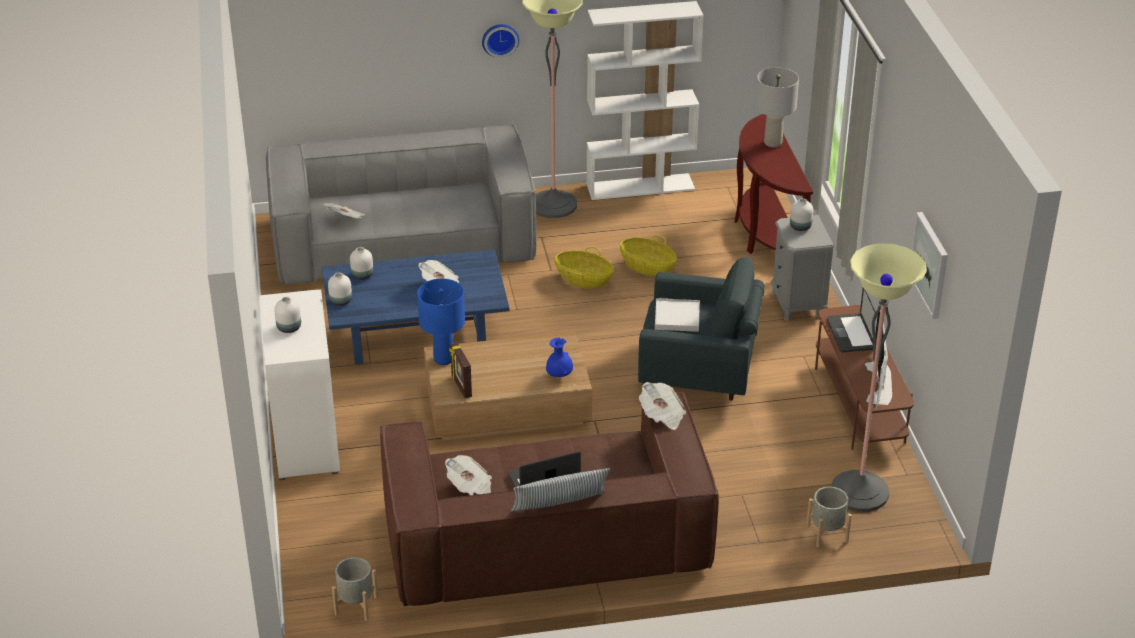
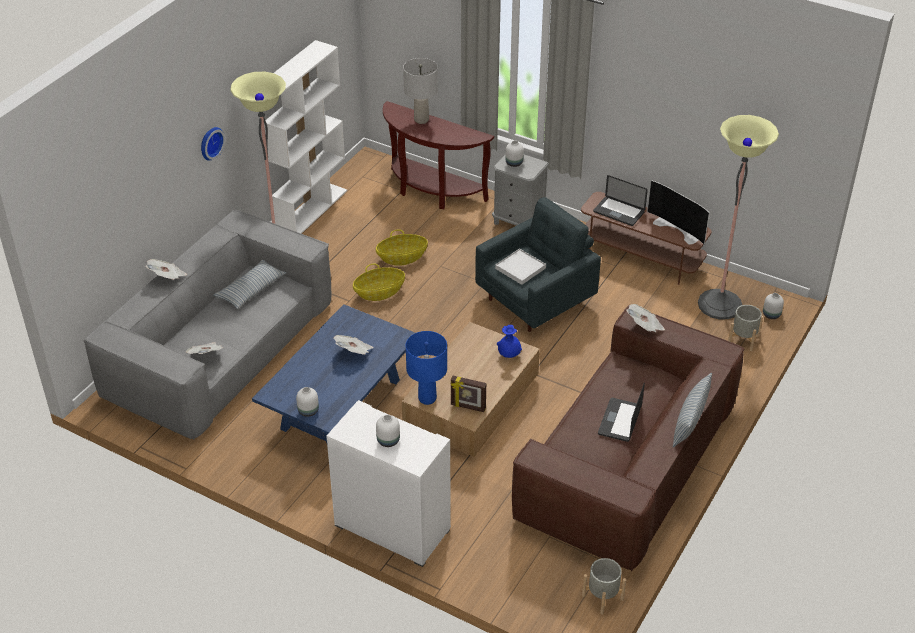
camera: 50 degrees left, 5 degrees up
white vase [350,247,373,280] -> white vase moved to [763,293,784,319]
newspaper [445,455,492,495] -> newspaper moved to [146,259,187,280]
picture [912,212,948,319] -> none
none -> pillow [214,260,286,309]

